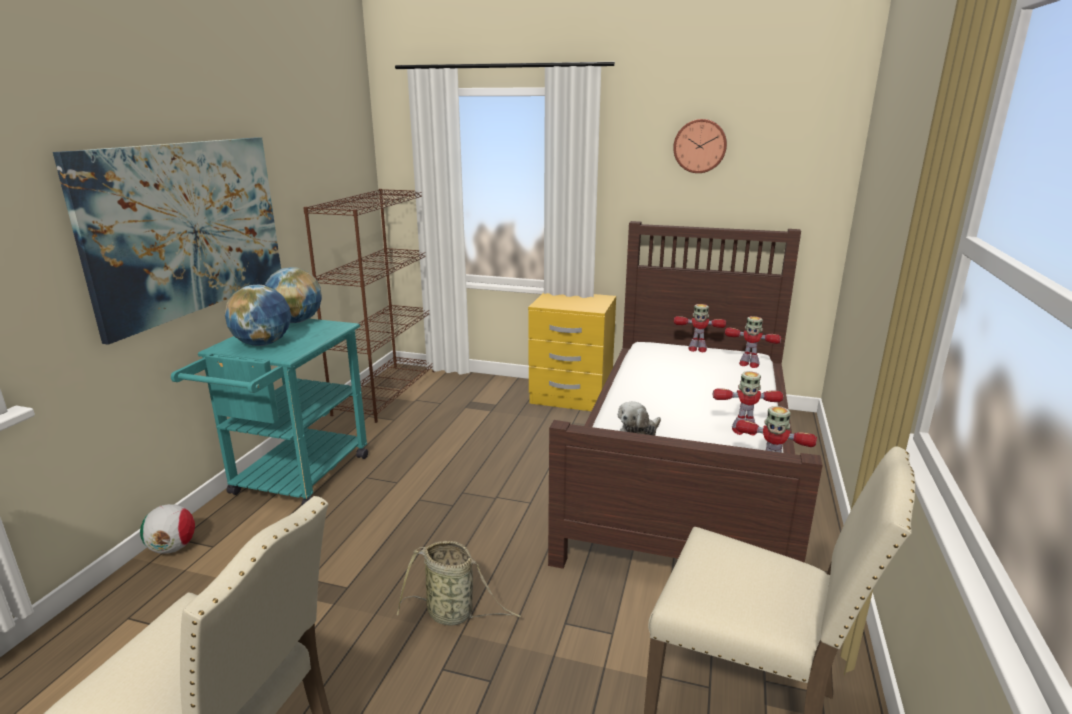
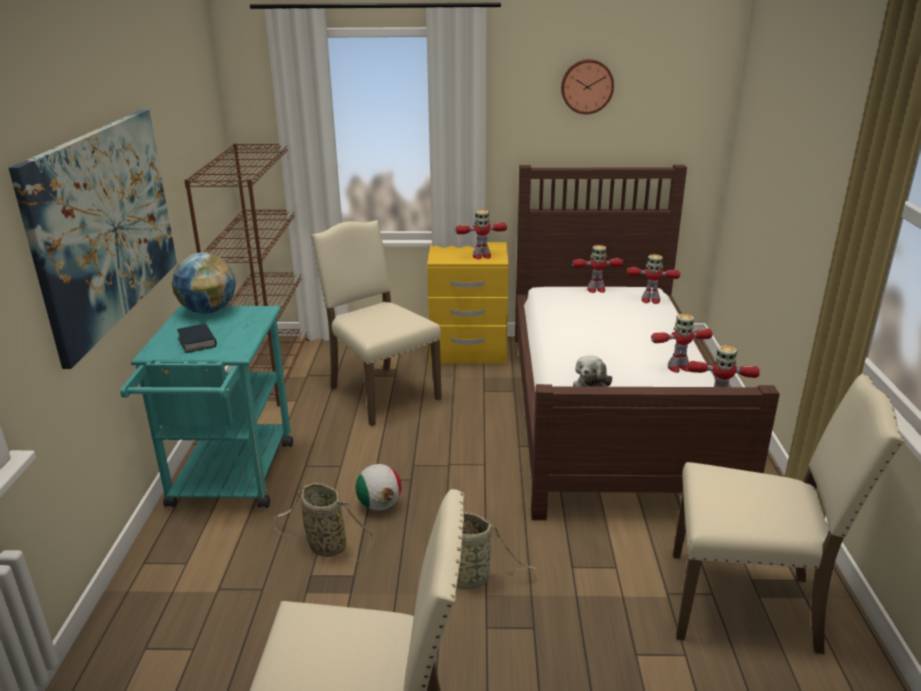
camera: 15 degrees left, 5 degrees up
football [140,504,195,554] -> football moved to [355,464,402,511]
globe [225,285,291,346] -> book [177,324,217,353]
none -> basket [273,483,373,561]
none -> beige chair [311,220,442,426]
none -> toy robot [456,210,507,259]

